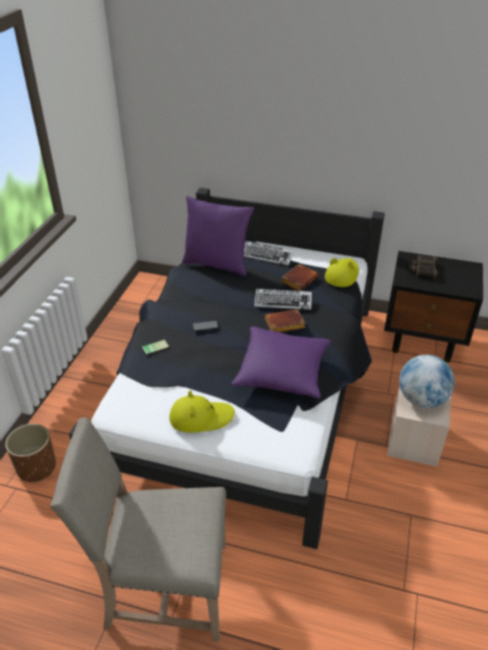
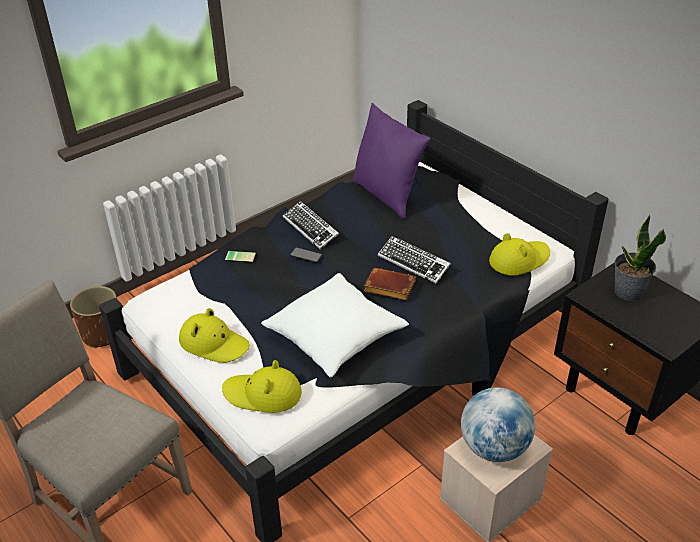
camera: 35 degrees right, 0 degrees up
purple pillow [231,327,331,398] -> white pillow [261,273,409,377]
keyboard [244,241,294,266] -> keyboard moved to [283,201,339,250]
brown book [281,264,318,291] -> none
binoculars [409,255,437,279] -> potted plant [614,214,666,301]
none -> yellow hat [222,360,302,413]

